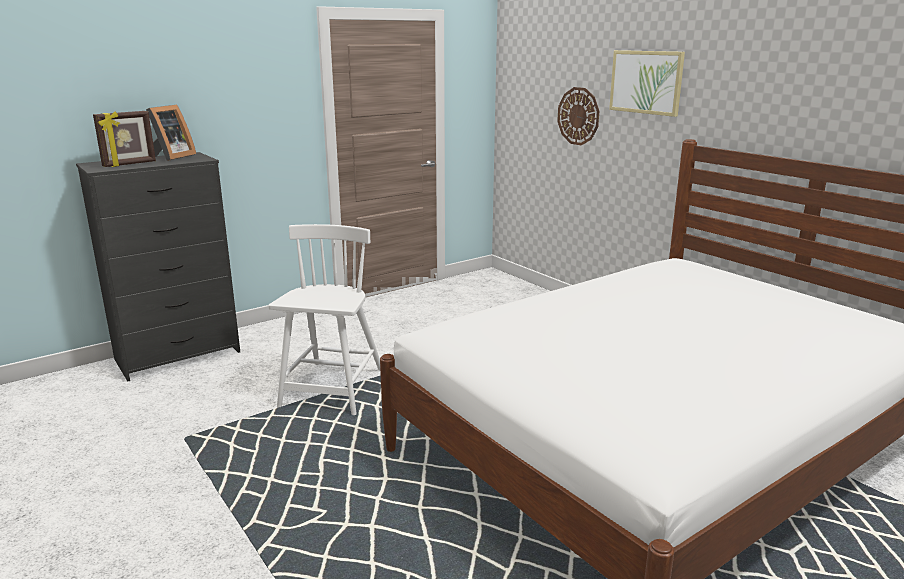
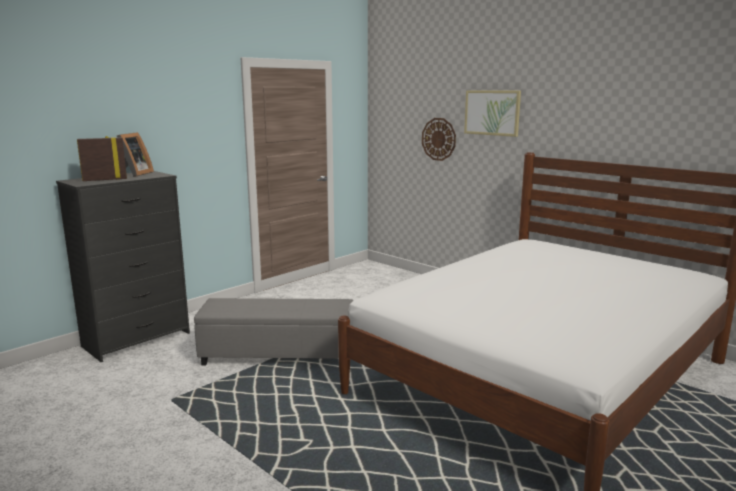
camera: 10 degrees left, 5 degrees down
picture frame [93,111,156,167] -> picture frame turned 150 degrees counterclockwise [77,136,127,181]
white chair [268,224,380,415] -> grey ottoman [194,298,353,366]

